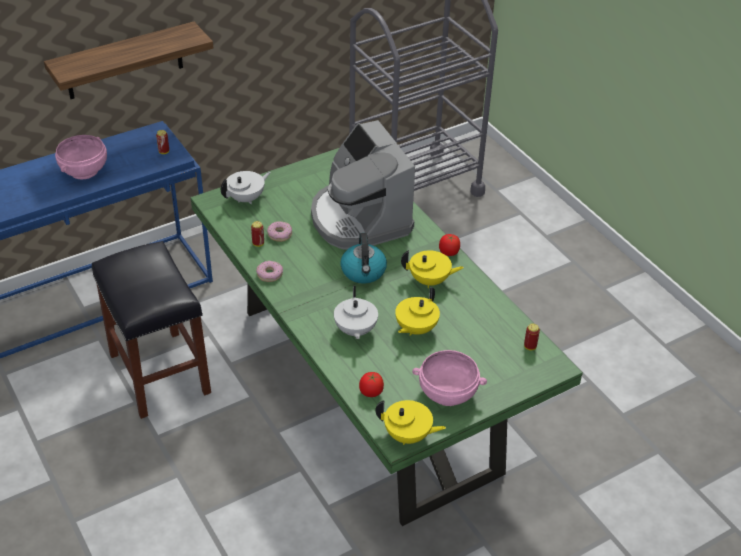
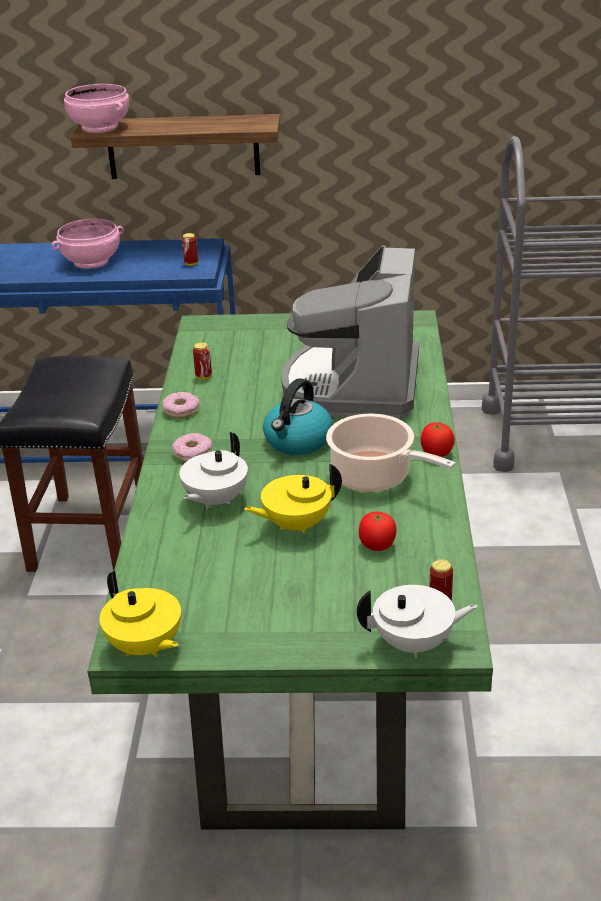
camera: 35 degrees right, 10 degrees down
white teapot [221,171,271,204] -> white teapot moved to [357,585,478,658]
donut [267,221,292,242] -> donut moved to [172,433,212,462]
tomato [359,372,384,397] -> tomato moved to [359,512,397,551]
yellow teapot [401,250,464,288] -> cooking pot [326,414,456,492]
pink bowl [412,350,487,406] -> pink bowl moved to [64,84,129,133]

